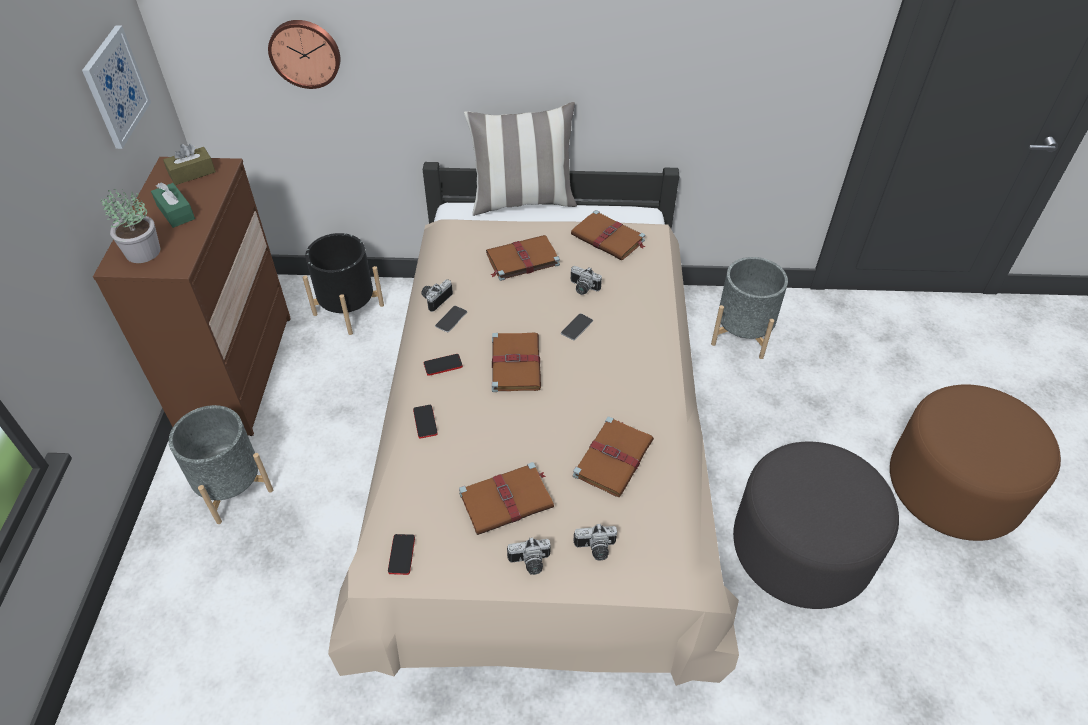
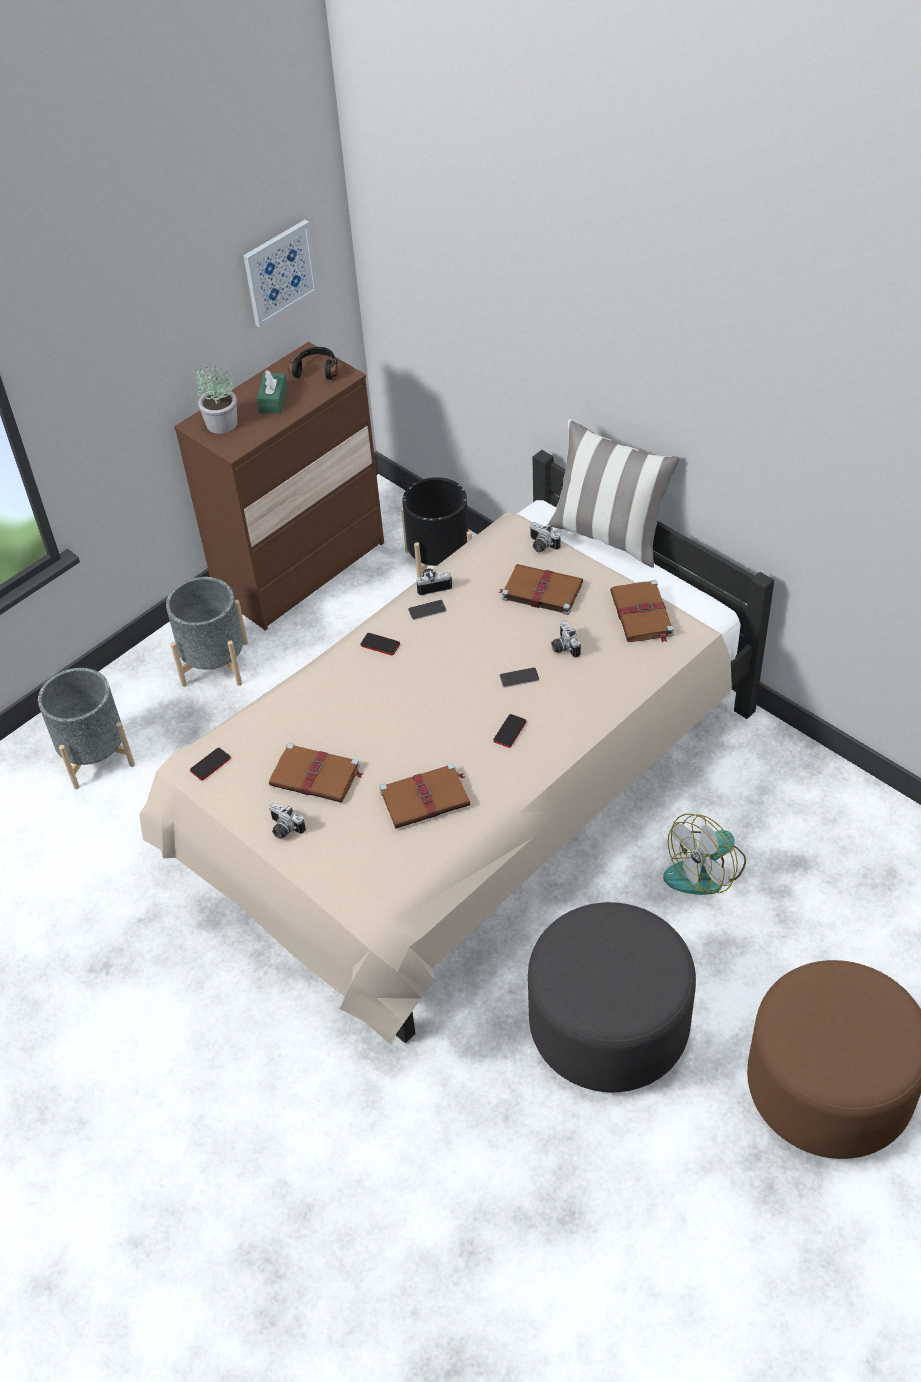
camera: 45 degrees right, 0 degrees up
brown tissue box [163,144,216,185] -> black headphones [288,347,338,380]
wall clock [268,20,340,89] -> none
phone [413,405,438,439] -> phone moved to [493,714,526,748]
brown book [492,332,541,392] -> none
camera [574,524,617,560] -> camera moved to [530,522,561,552]
grey planter [711,257,788,359] -> grey planter moved to [38,668,135,789]
none -> fan [663,814,746,895]

